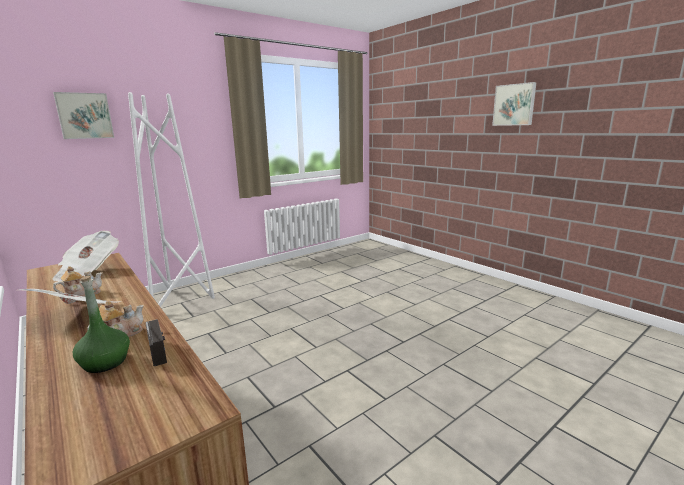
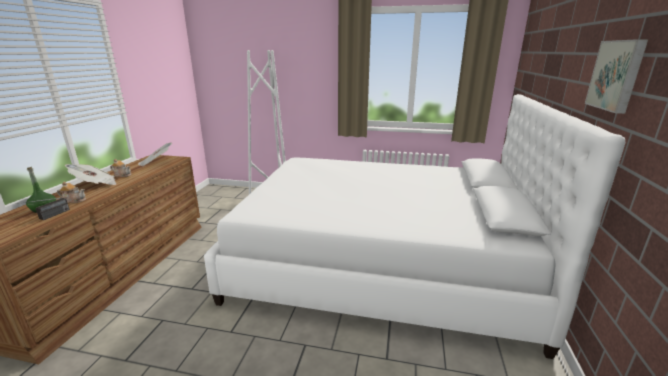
camera: 50 degrees right, 5 degrees up
picture [53,92,114,139] -> none
none -> white bed [204,94,625,359]

